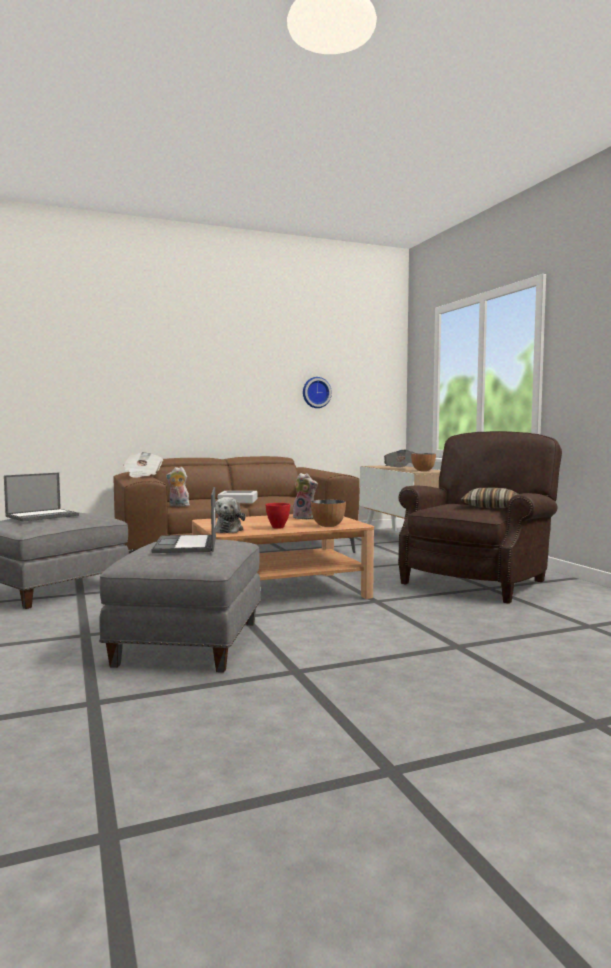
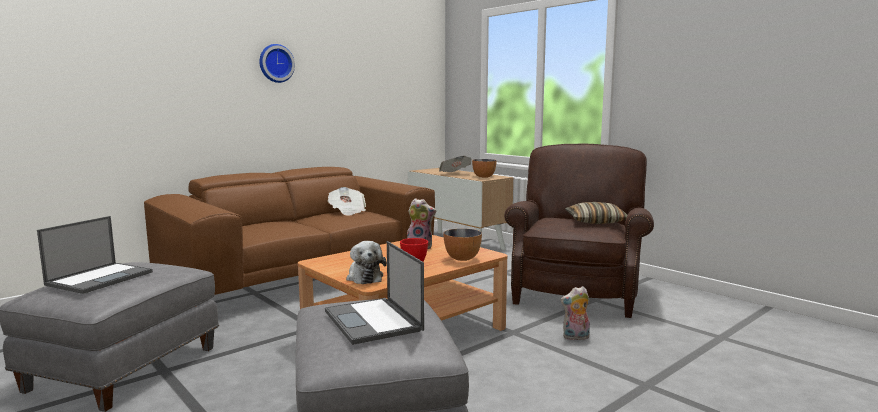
camera: 20 degrees left, 5 degrees up
newspaper [123,452,163,478] -> newspaper moved to [328,187,366,216]
plush toy [166,467,190,507] -> plush toy moved to [561,286,590,340]
grey tray [218,491,257,503] -> none
wall clock [303,377,332,408] -> wall clock moved to [259,44,295,83]

